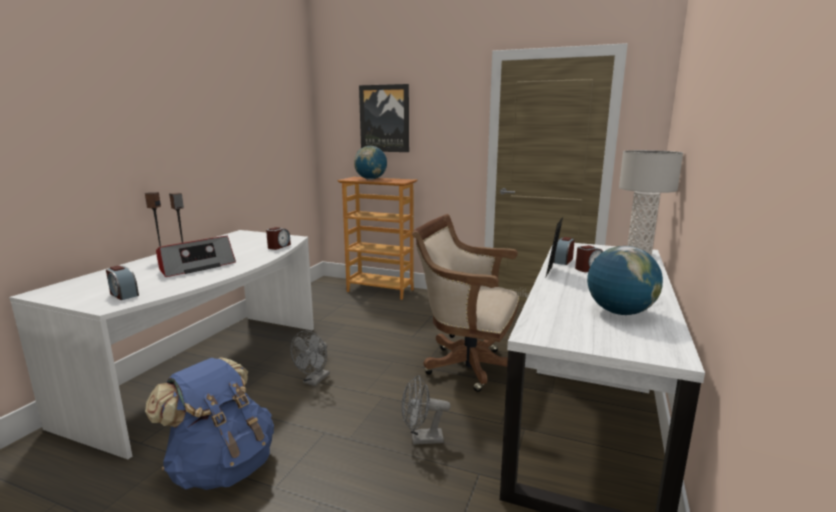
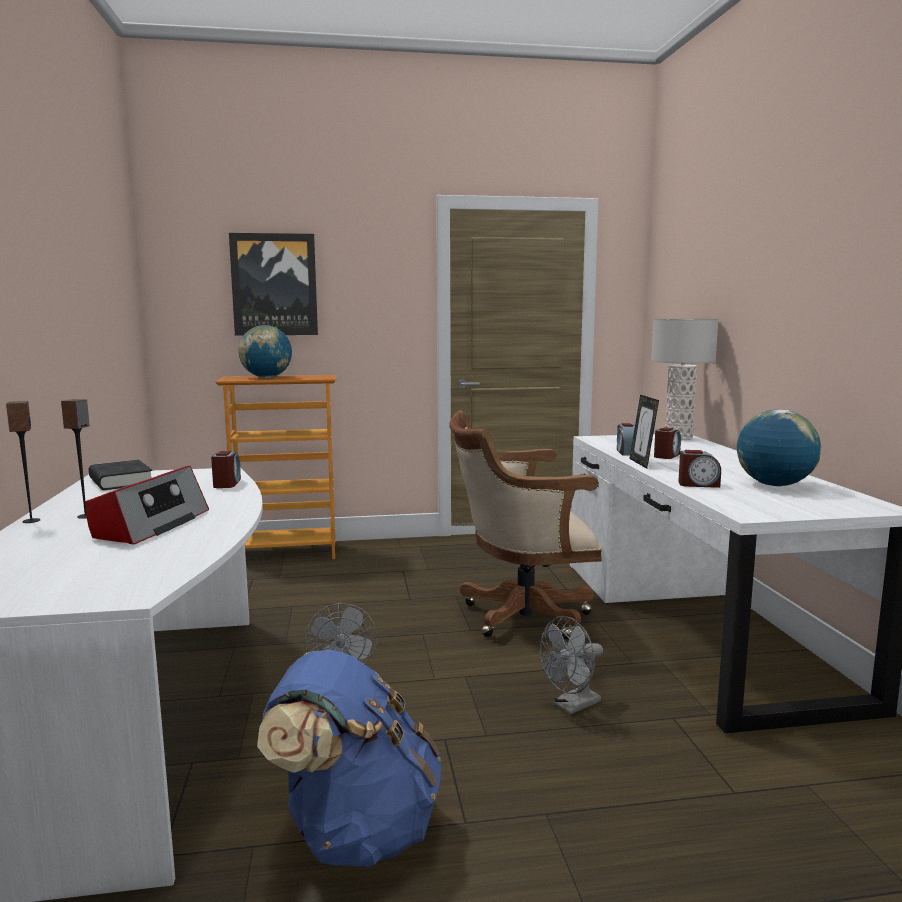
camera: 30 degrees left, 5 degrees down
alarm clock [106,265,139,300] -> alarm clock moved to [678,450,721,488]
none -> black book [89,460,152,490]

